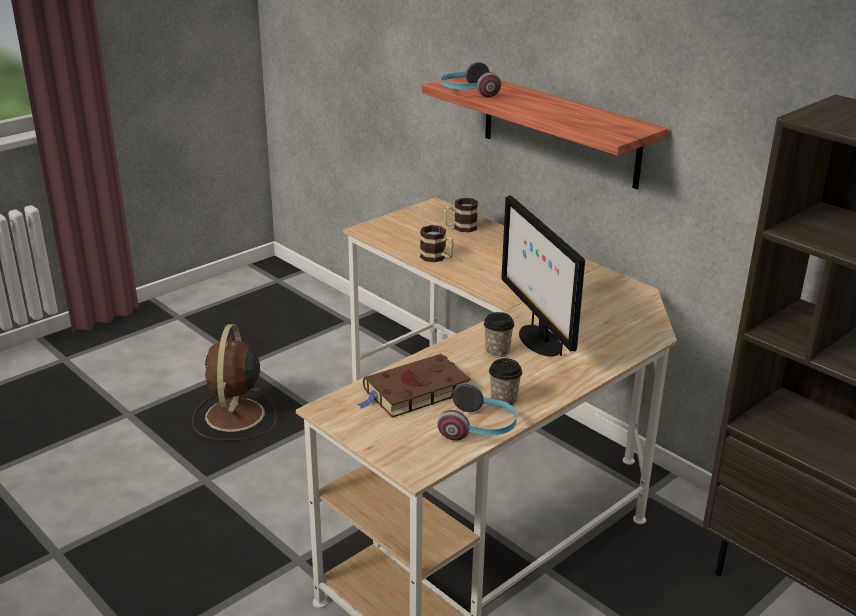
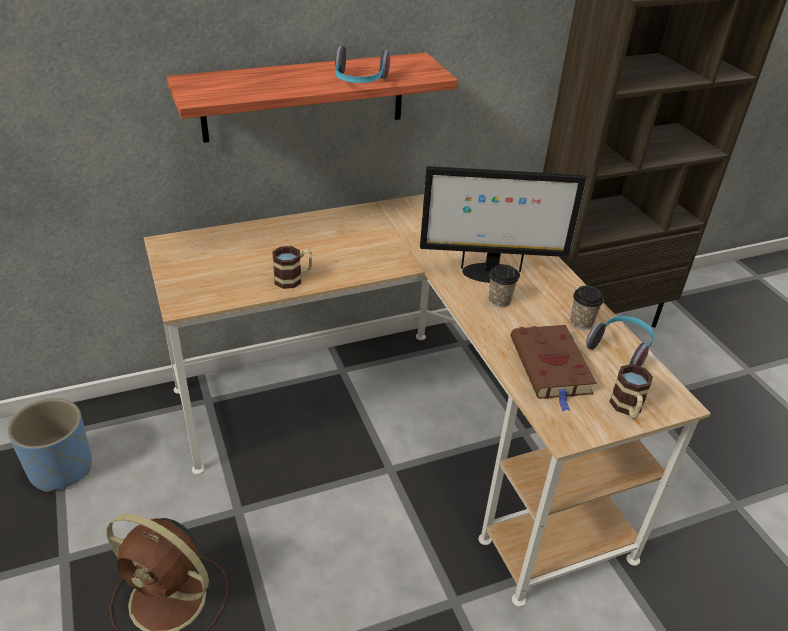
camera: 70 degrees left, 10 degrees up
headphones [441,62,501,98] -> headphones moved to [335,46,390,83]
mug [444,198,478,232] -> mug moved to [609,364,653,419]
none -> blue planter [8,398,92,492]

